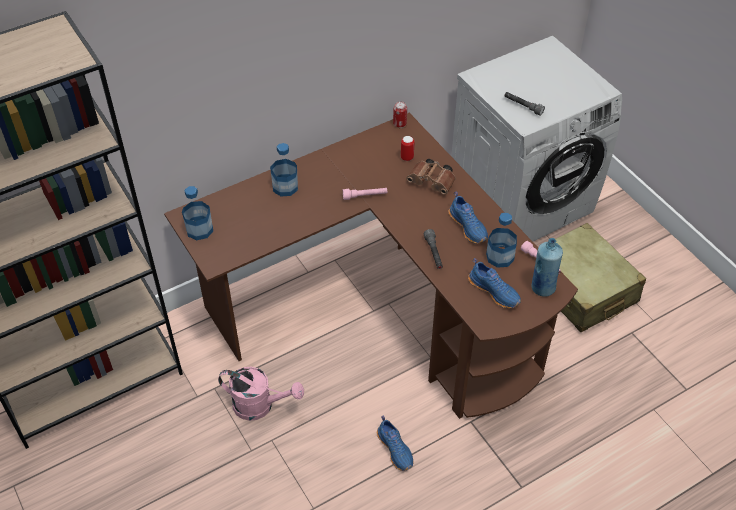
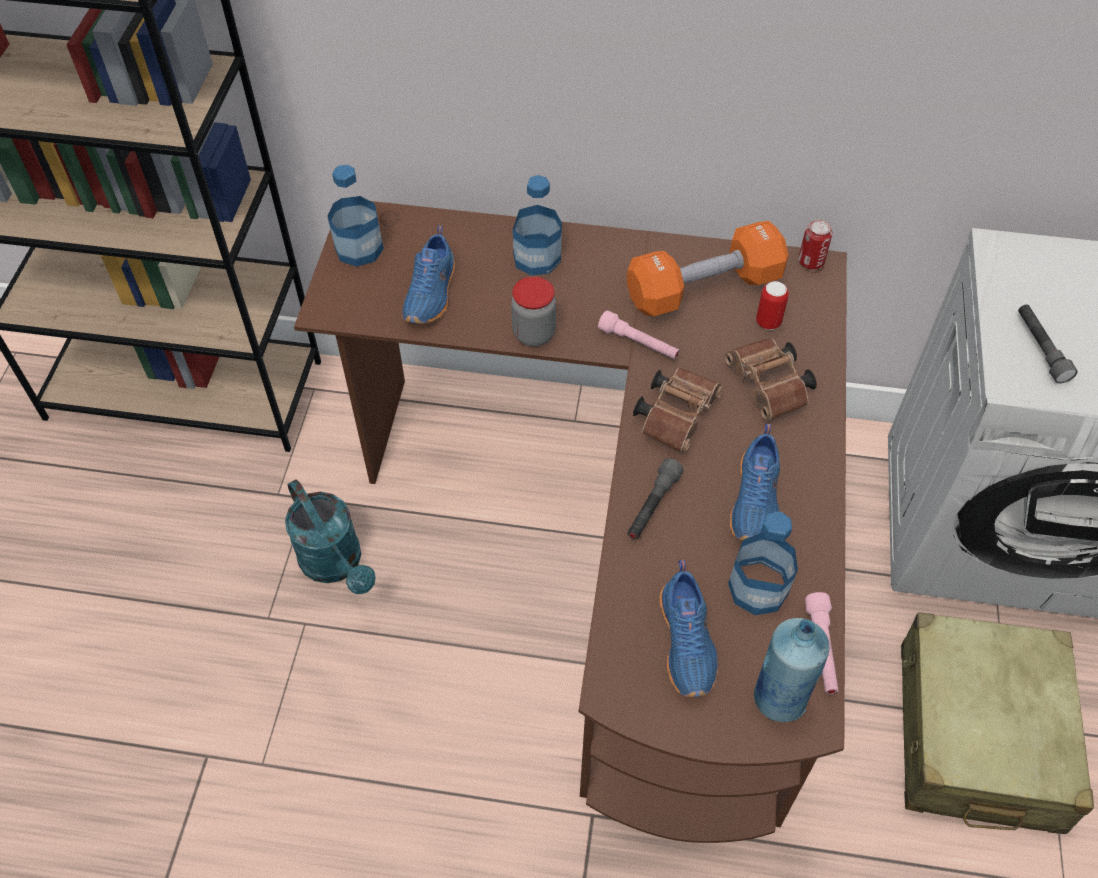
camera: 40 degrees right, 5 degrees up
pink watering can [218,367,304,421] -> turquoise watering can [285,479,376,594]
blue shoe [377,416,414,471] -> blue shoe moved to [402,226,455,324]
none -> jar [511,277,556,346]
none -> orange dumbbell [627,221,788,316]
none -> brown binoculars [633,368,723,453]

